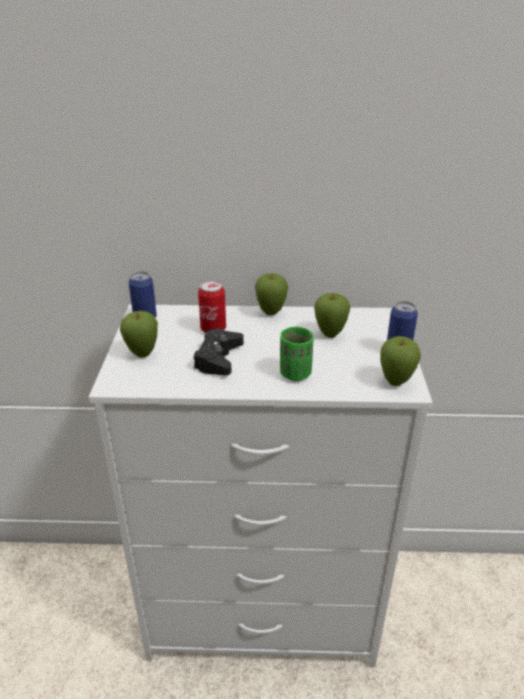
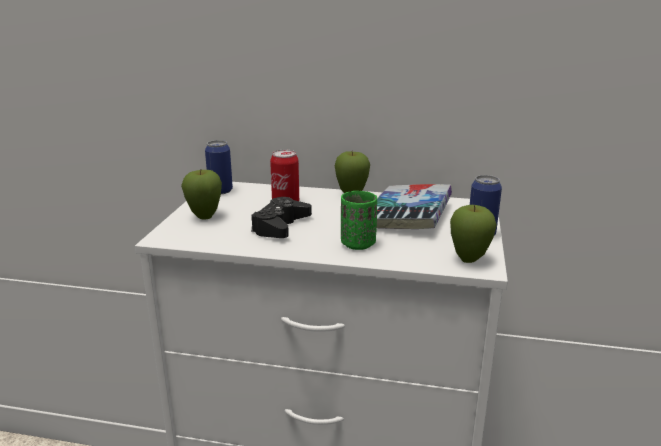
camera: 10 degrees right, 10 degrees down
apple [314,293,350,338] -> book [377,184,452,229]

